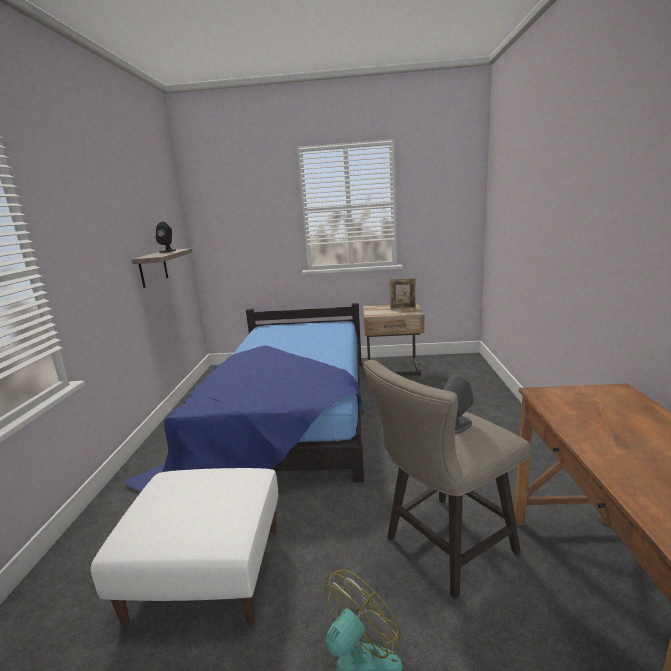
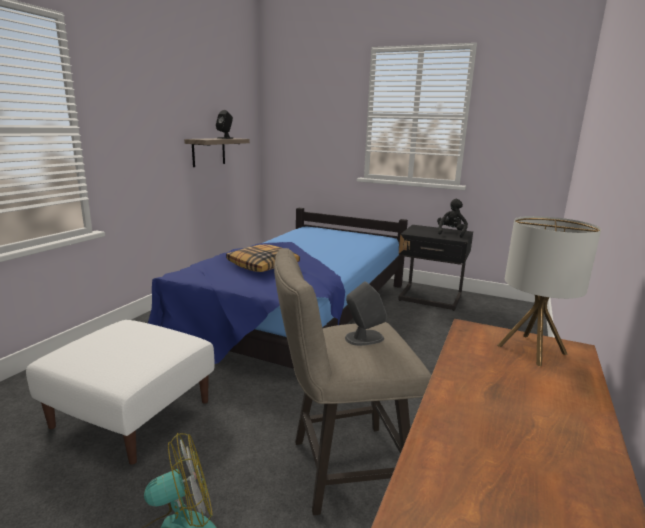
camera: 20 degrees right, 0 degrees up
beige nightstand [363,303,424,376] -> black nightstand [398,225,473,311]
picture frame [390,278,416,310] -> black plush toy [437,199,468,238]
none -> pillow [226,244,300,272]
none -> table lamp [497,216,601,366]

